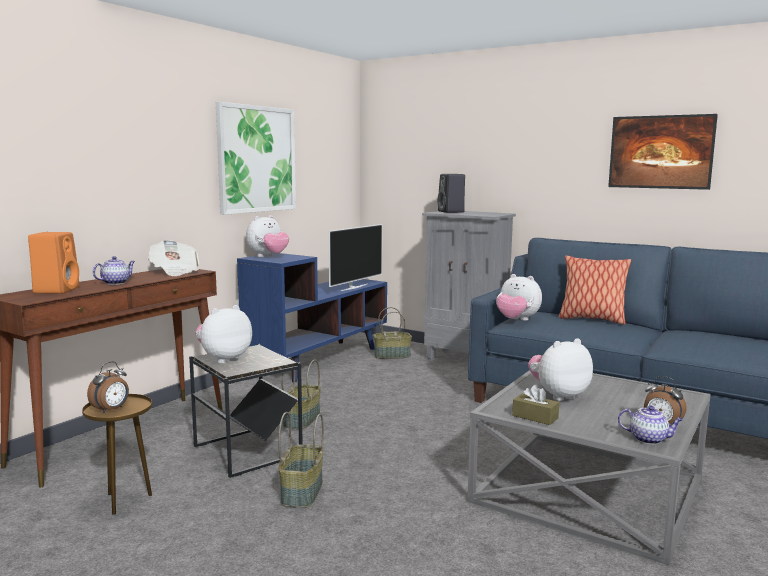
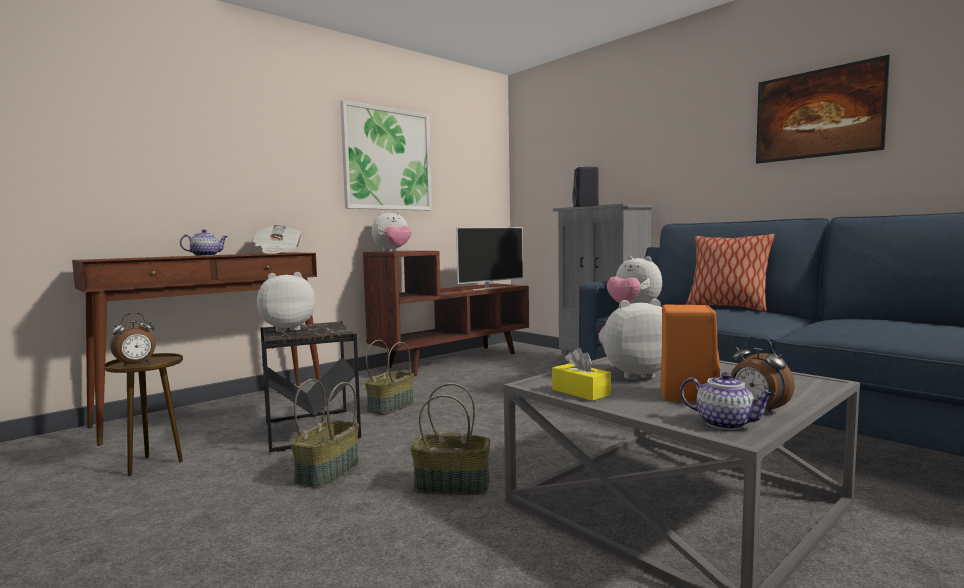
camera: 15 degrees right, 5 degrees down
orange speaker [28,232,79,293] -> orange speaker moved to [661,305,720,403]
blue tv stand [237,253,387,382] -> brown tv stand [363,251,529,376]
basket [373,307,412,359] -> basket moved to [411,383,490,495]
brown tissue box [512,385,559,425] -> yellow tissue box [552,348,611,401]

